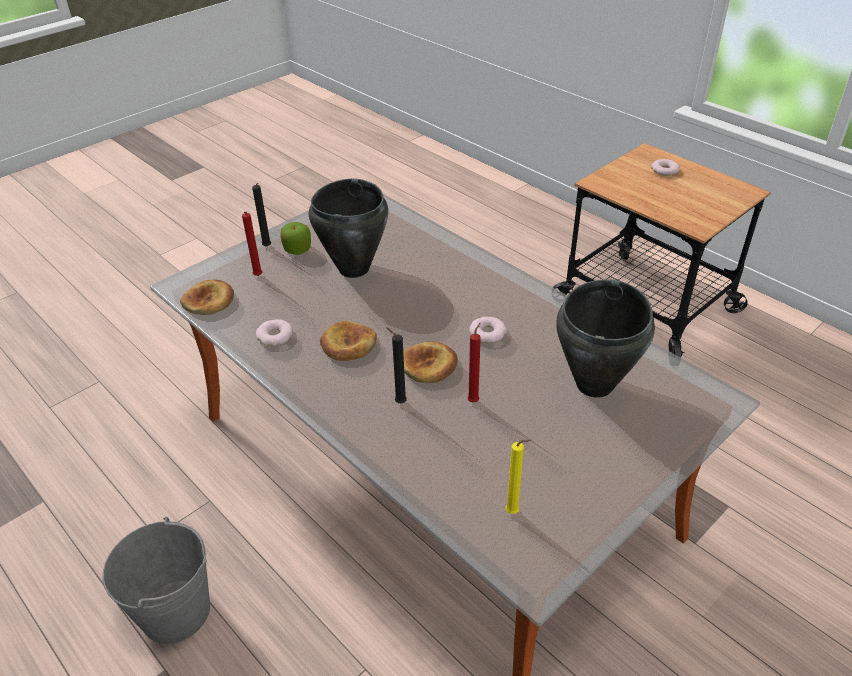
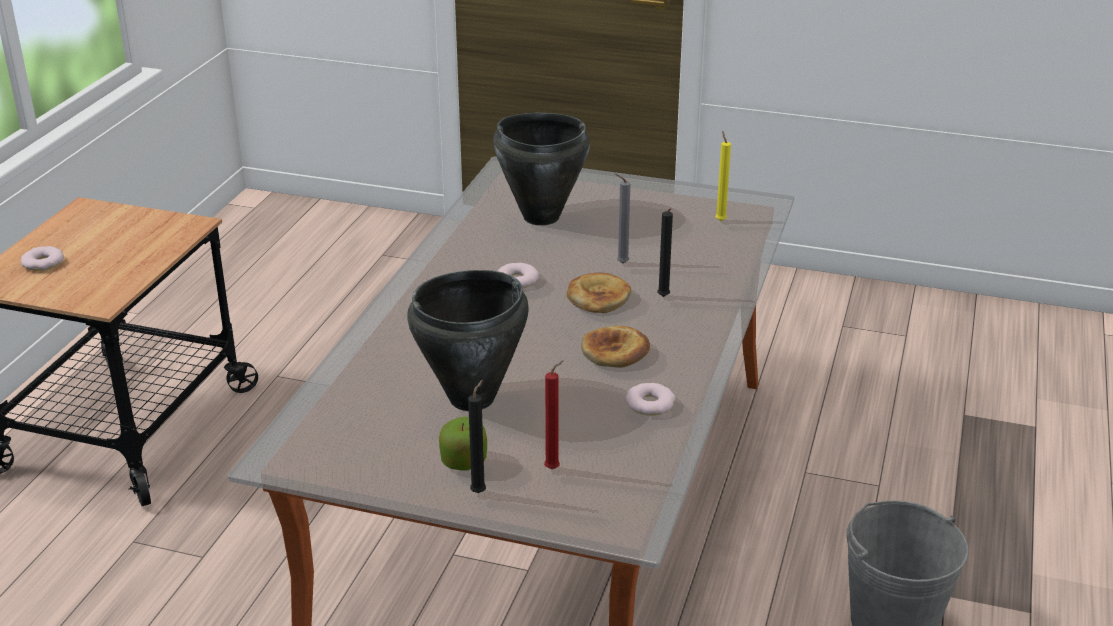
camera: 120 degrees left, 10 degrees down
bread [180,280,234,315] -> none
red candle [468,322,481,403] -> grey candle [615,173,630,264]

